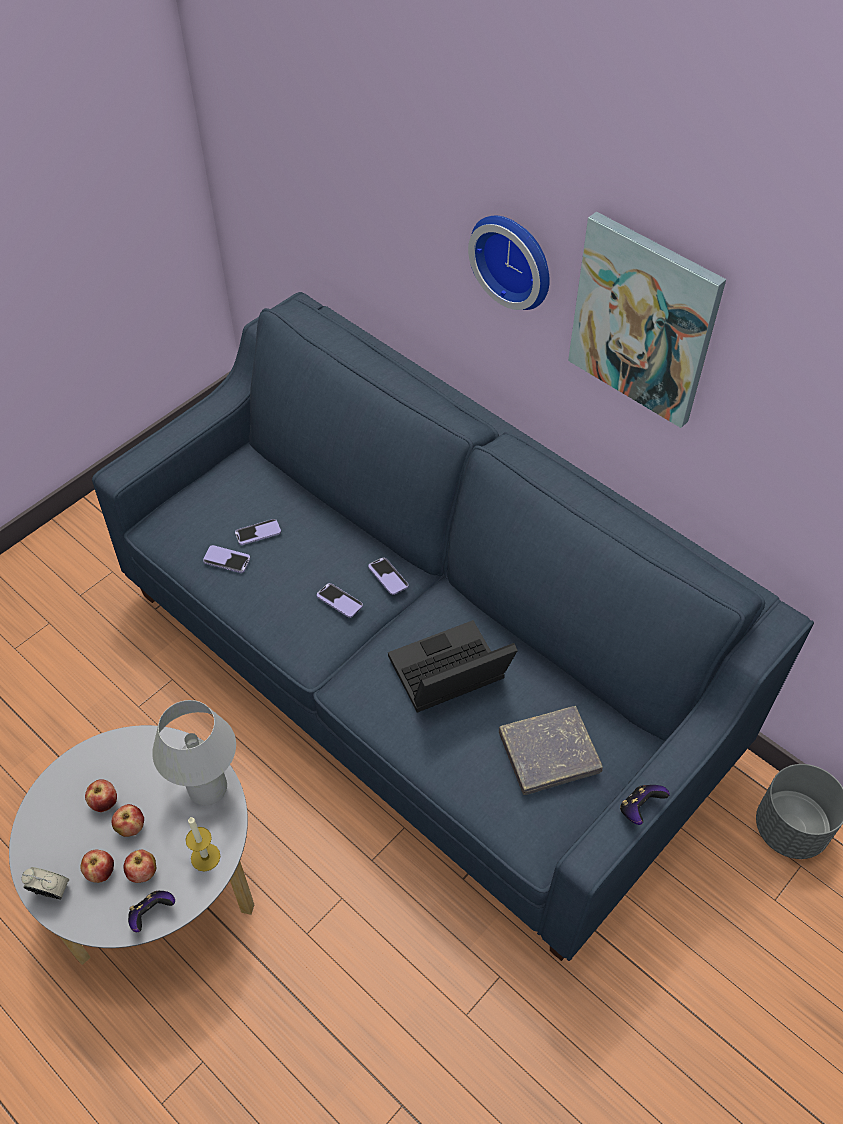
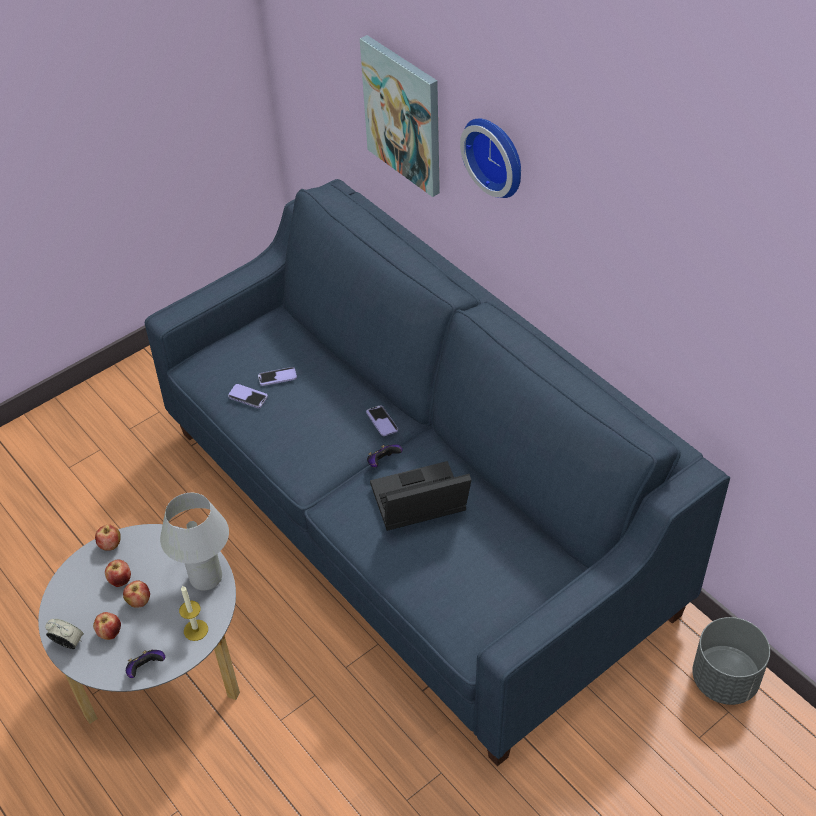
camera: 10 degrees right, 5 degrees down
apple [123,850,156,883] -> apple moved to [95,525,121,551]
phone [317,583,363,618] -> none
grey book [499,706,603,795] -> none
picture [568,212,726,428] -> picture moved to [360,35,440,197]
game controller [620,785,670,825] -> game controller moved to [367,444,402,467]

